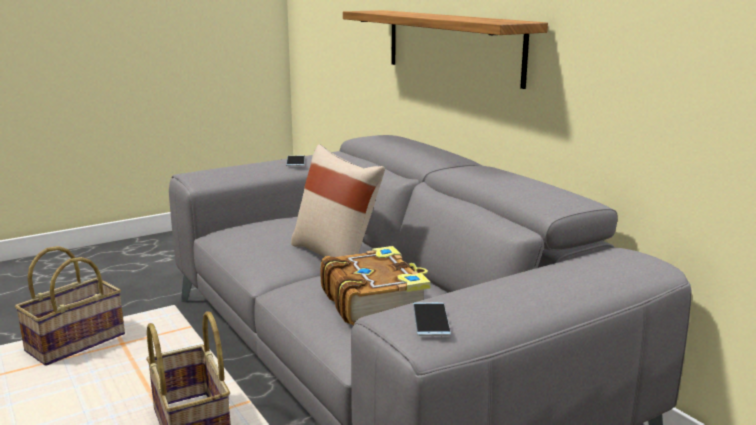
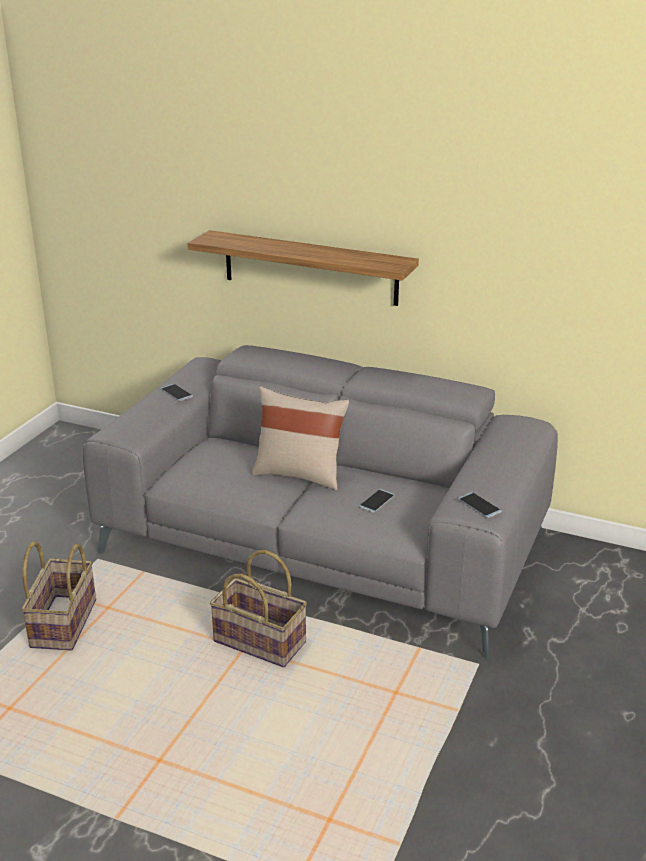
camera: 35 degrees left, 10 degrees up
book [320,246,431,326] -> phone [359,489,395,513]

